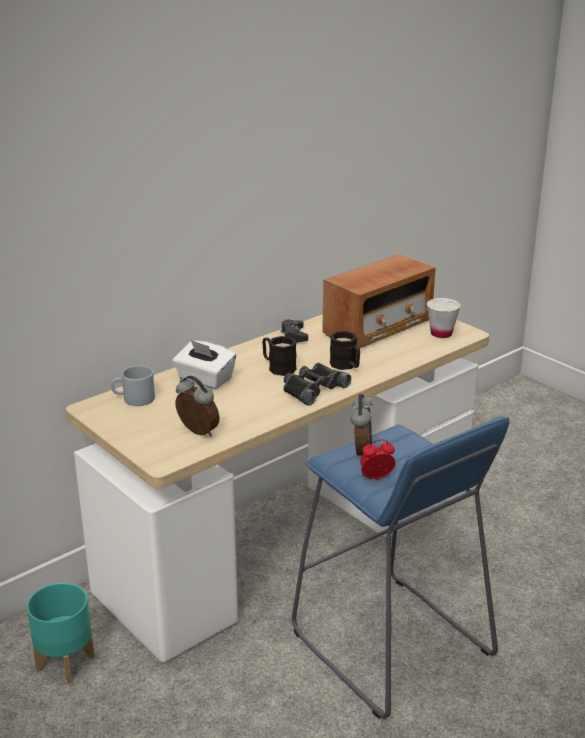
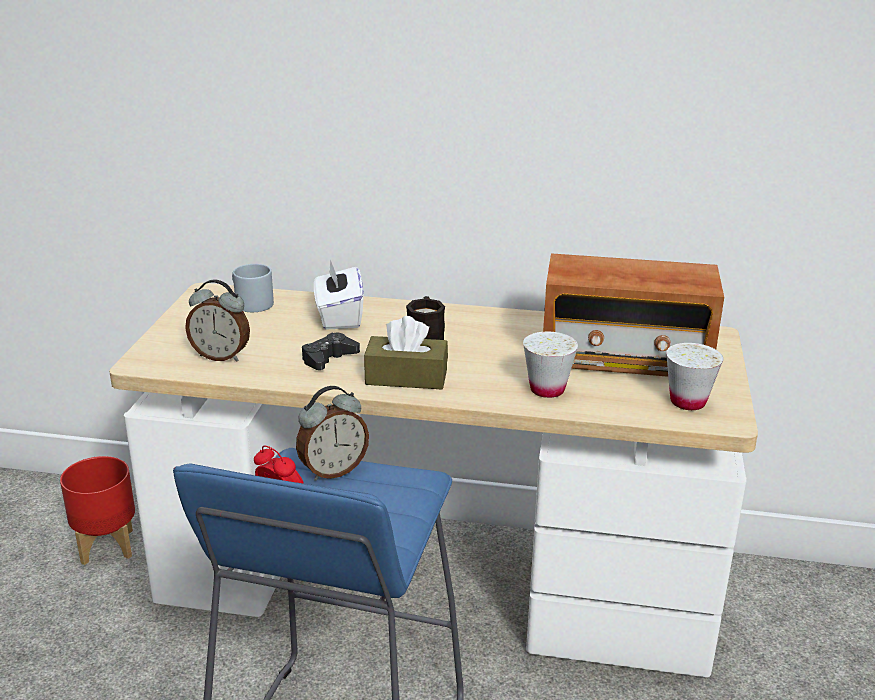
camera: 50 degrees right, 0 degrees up
turquoise planter [27,583,95,684] -> red planter [60,456,135,565]
alarm clock [175,376,219,437] -> alarm clock turned 105 degrees clockwise [185,280,250,361]
black game controller [281,319,308,343] -> black game controller moved to [302,333,360,370]
black binoculars [283,363,351,406] -> brown tissue box [364,316,448,389]
black mug [330,331,360,370] -> none
none -> white cup [523,332,578,398]

